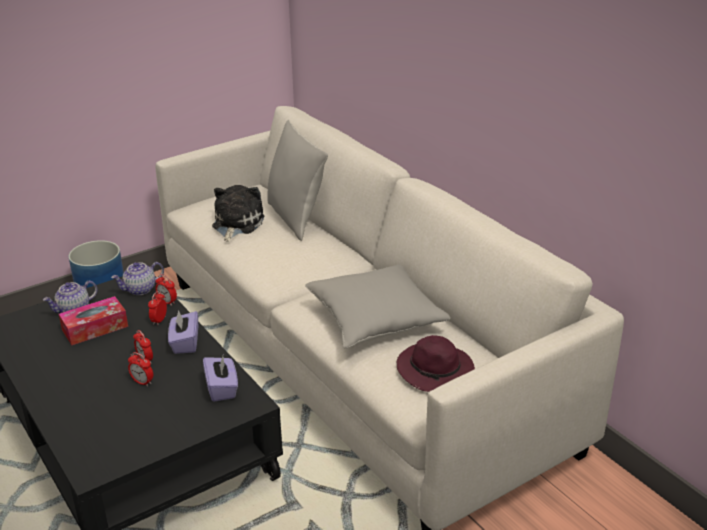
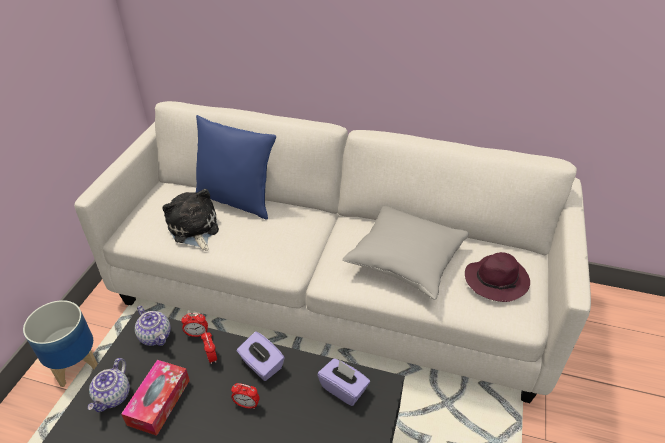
camera: 40 degrees left, 10 degrees up
teapot [111,262,164,295] -> teapot turned 60 degrees counterclockwise [135,306,171,346]
alarm clock [128,352,153,387] -> none
grey pillow [267,120,328,241] -> blue pillow [196,115,276,220]

